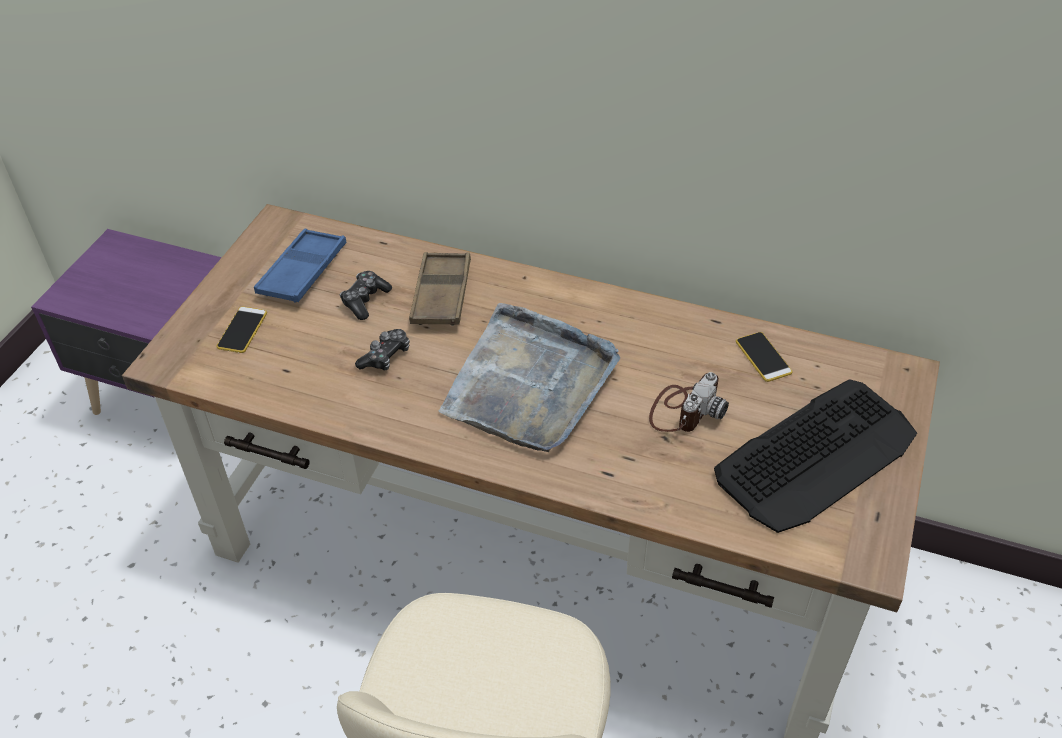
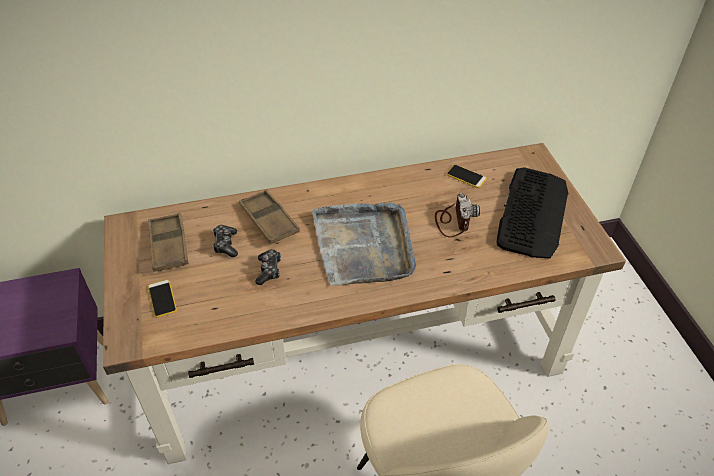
camera: 35 degrees left, 0 degrees up
blue tray [254,229,347,302] -> brown tray [148,213,189,272]

